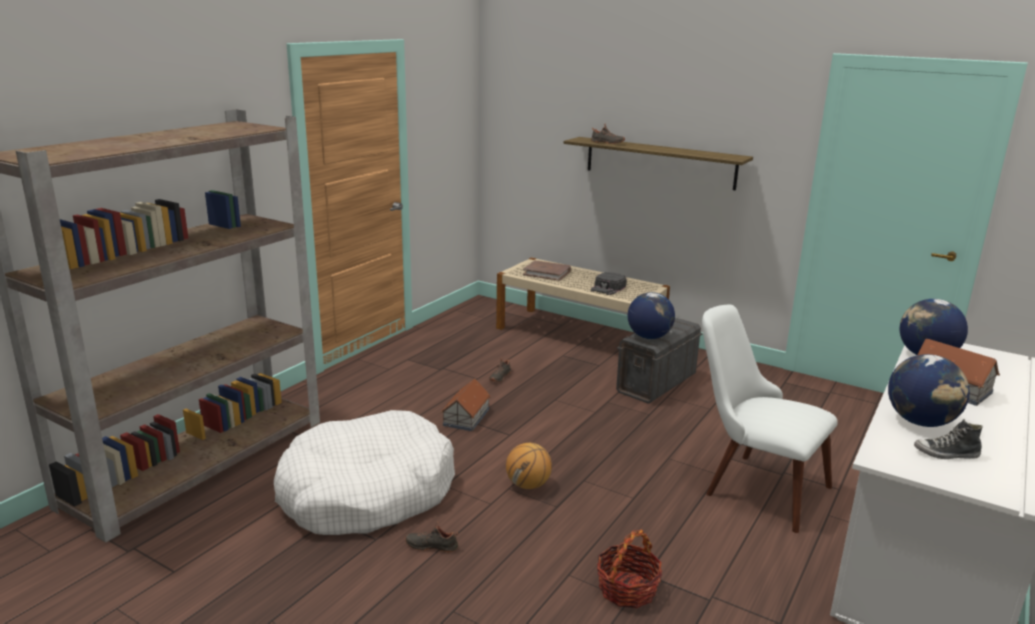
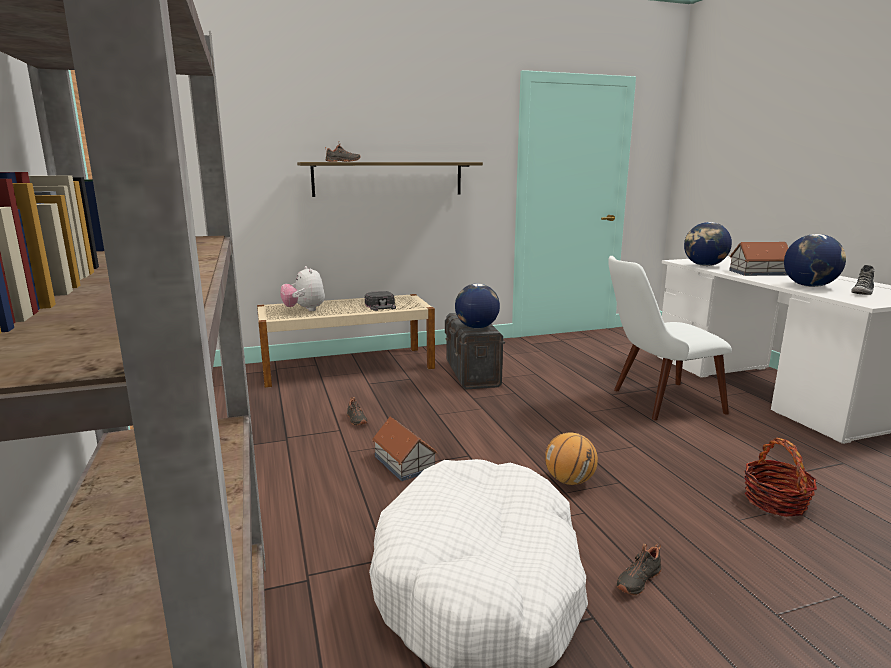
camera: 50 degrees left, 5 degrees down
brown book [523,260,571,281] -> plush toy [281,266,325,311]

